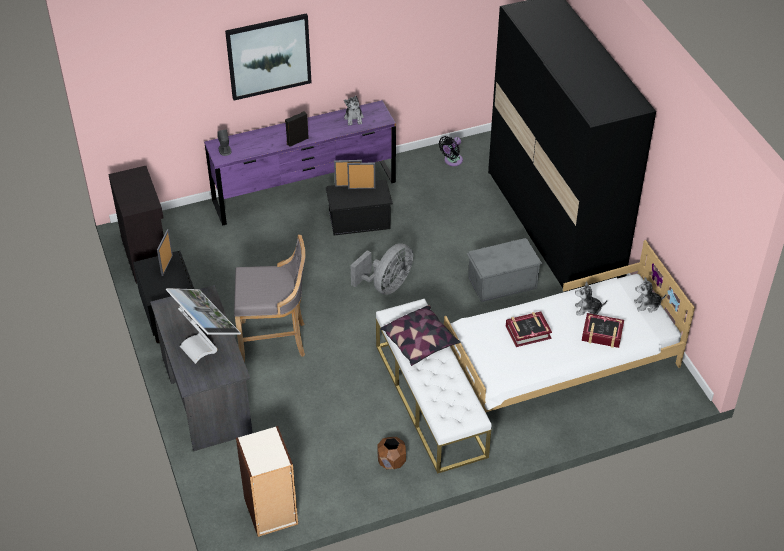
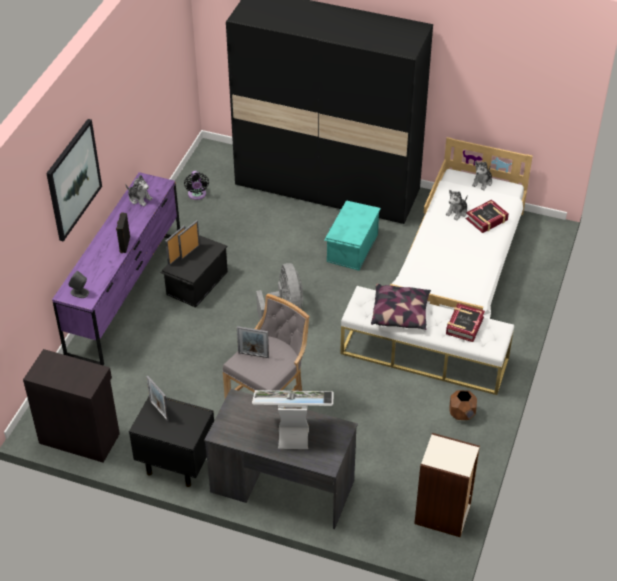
camera: 50 degrees left, 0 degrees up
grey storage box [466,238,542,302] -> turquoise storage box [324,200,381,271]
book [506,311,552,347] -> book moved to [446,303,485,342]
none -> picture frame [237,326,269,358]

